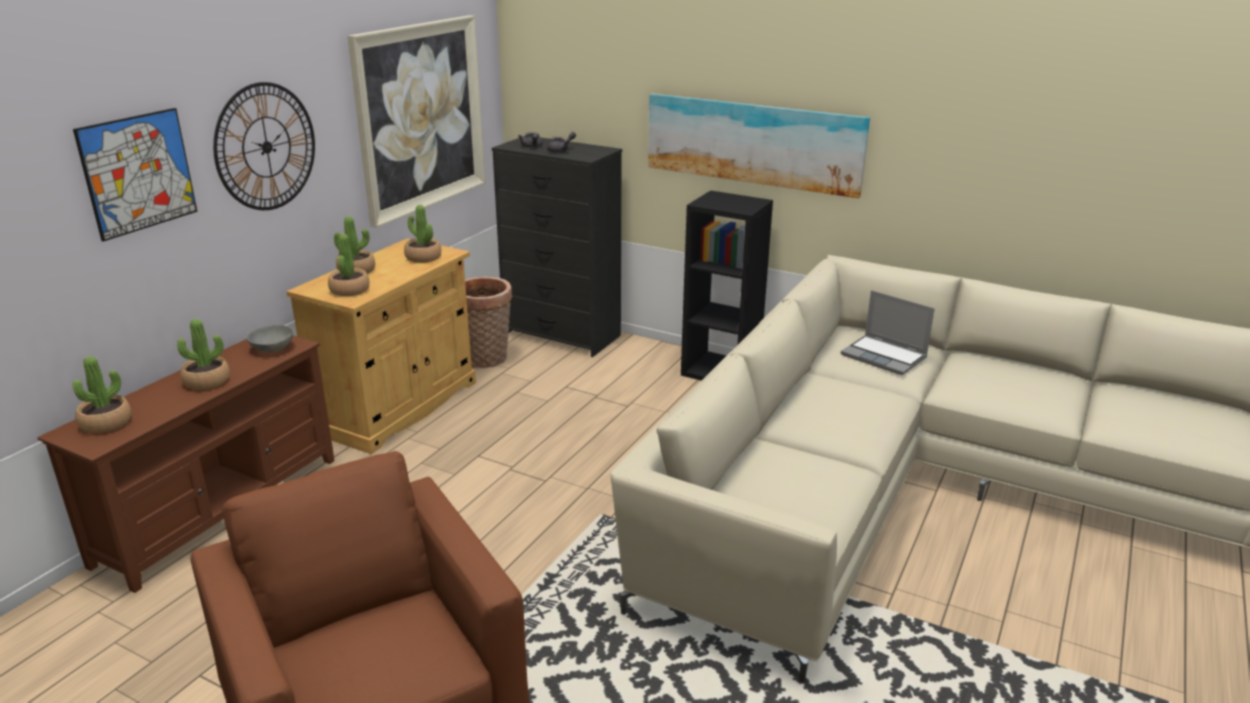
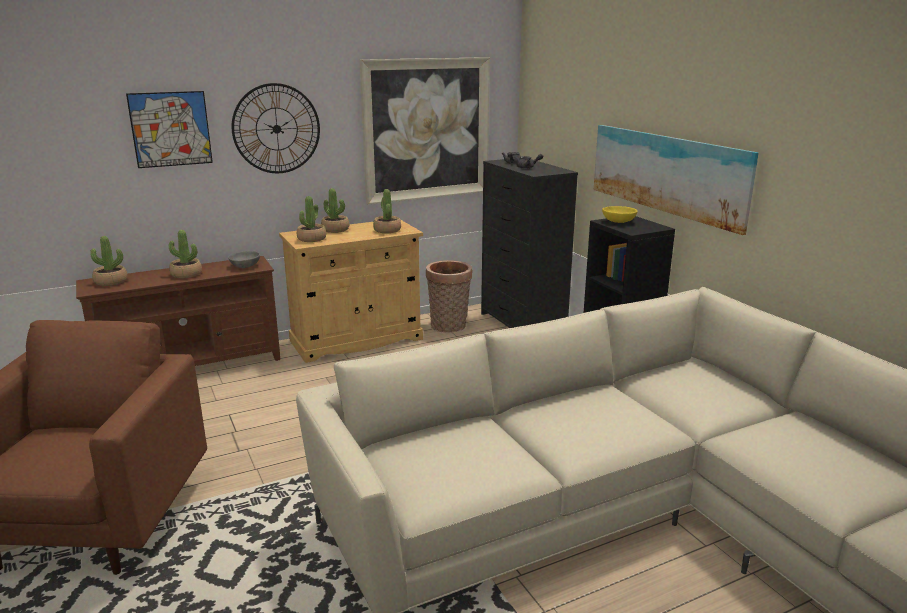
camera: 35 degrees right, 5 degrees down
laptop [841,290,935,375] -> none
none -> yellow bowl [602,206,638,223]

